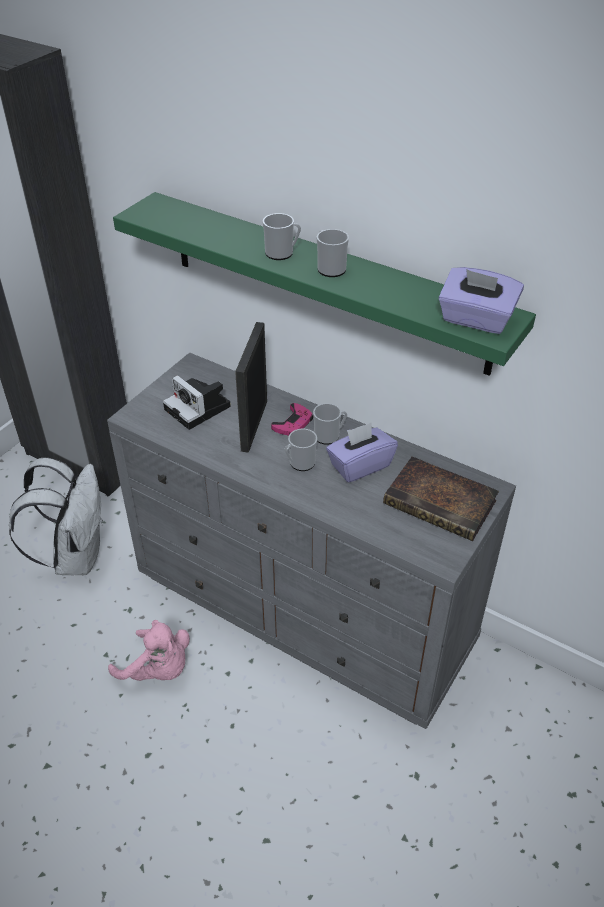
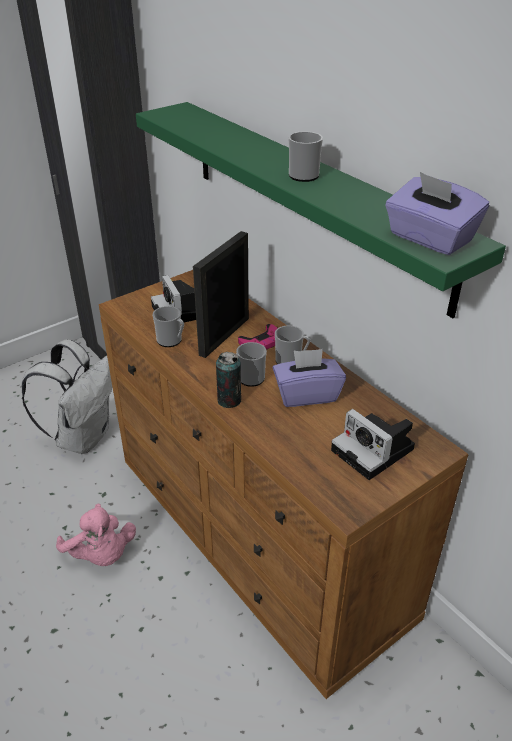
camera: 20 degrees right, 5 degrees down
grey dresser [107,353,516,729] -> brown dresser [99,270,469,699]
mug [263,213,301,260] -> mug moved to [153,306,184,347]
book [383,456,499,541] -> camera [331,409,415,480]
none -> can [216,352,241,408]

